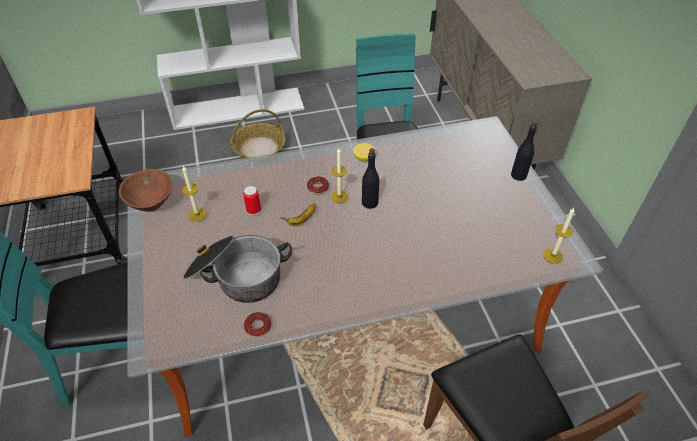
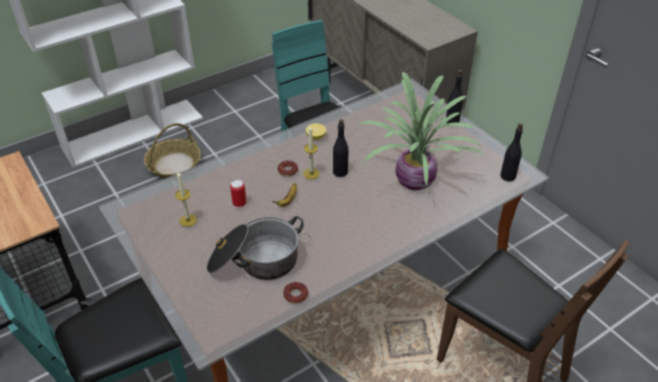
camera: 20 degrees left, 5 degrees down
brown bowl [119,169,173,212] -> none
candle [544,208,575,264] -> black bottle [500,123,523,181]
none -> potted plant [358,72,485,191]

